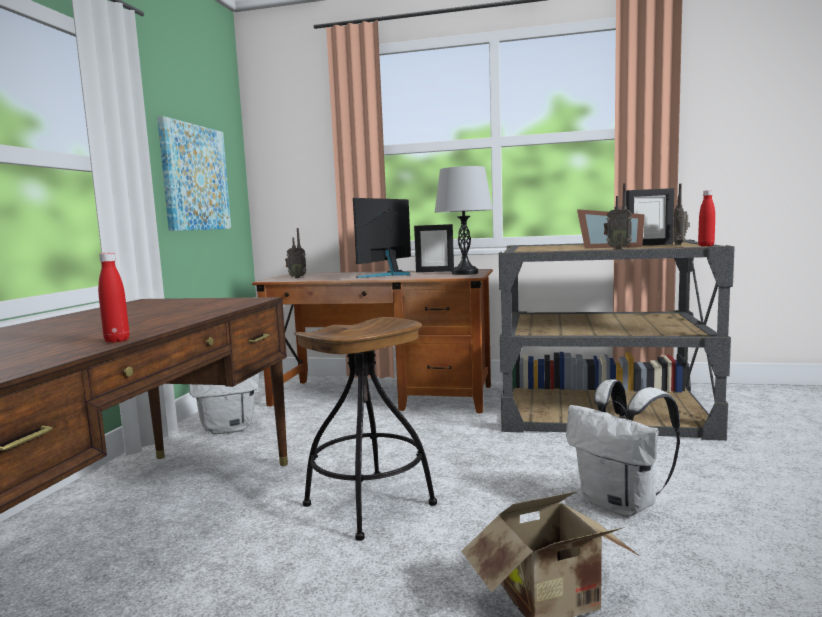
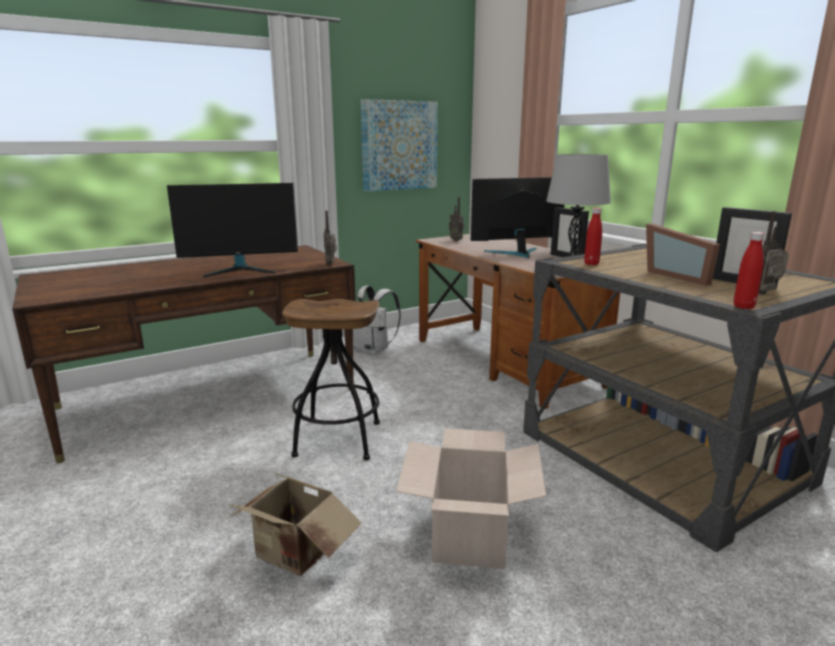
camera: 45 degrees right, 10 degrees up
red bottle [98,252,130,343] -> red bottle moved to [584,208,602,265]
white backpack [566,379,680,517] -> cardboard box [396,428,546,569]
radio [604,183,632,249] -> radio moved to [324,211,337,265]
none -> monitor [167,183,298,278]

